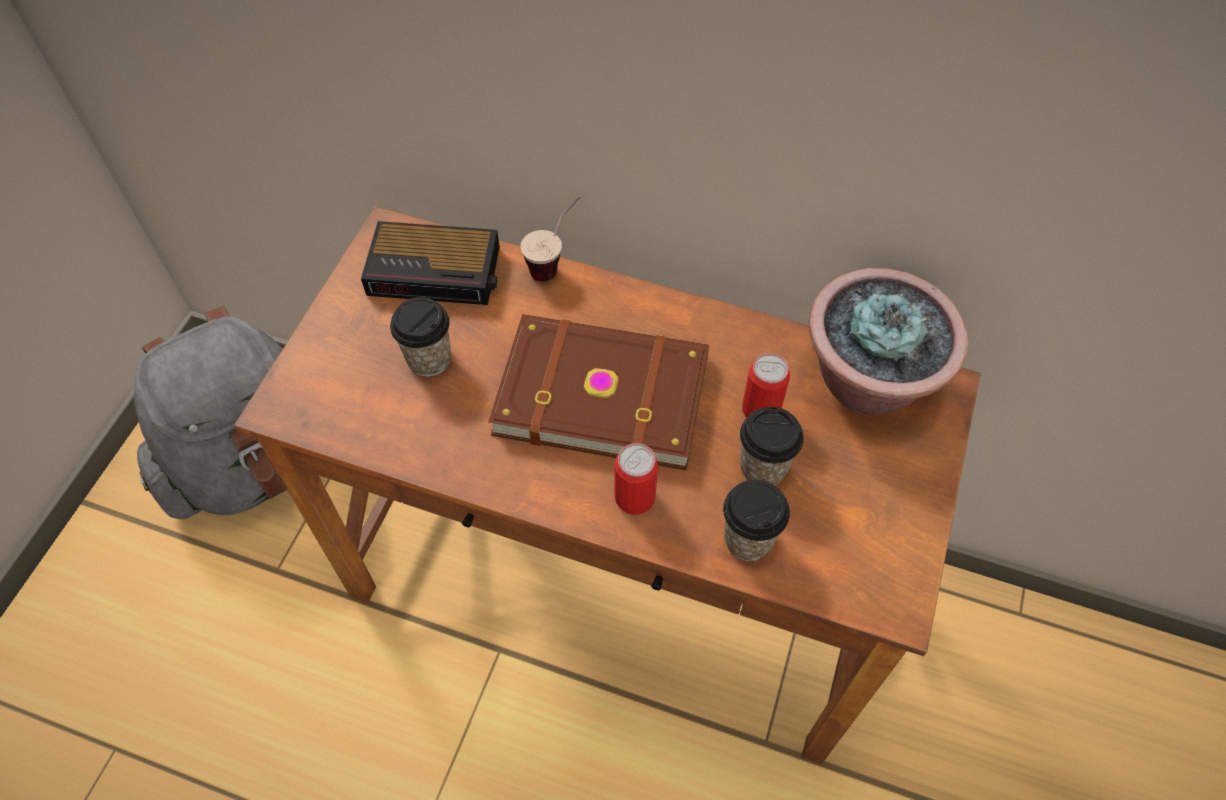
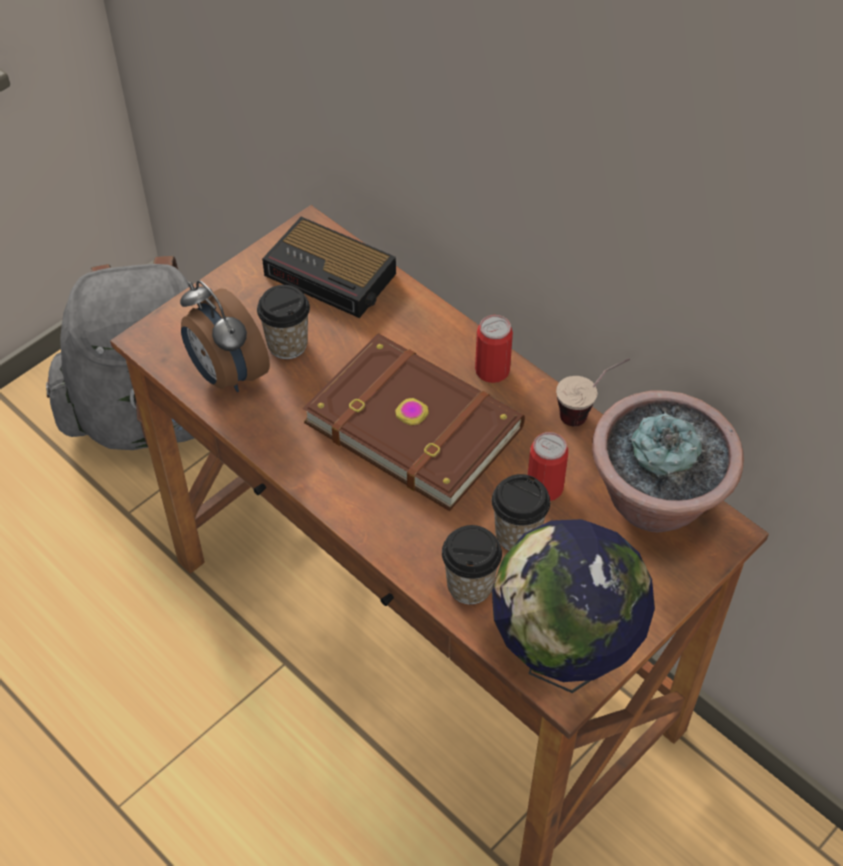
camera: 25 degrees right, 5 degrees down
cup [520,197,580,282] -> cup moved to [556,358,630,427]
can [614,443,658,515] -> can moved to [475,315,513,383]
none -> alarm clock [180,280,270,392]
none -> globe [492,519,655,693]

